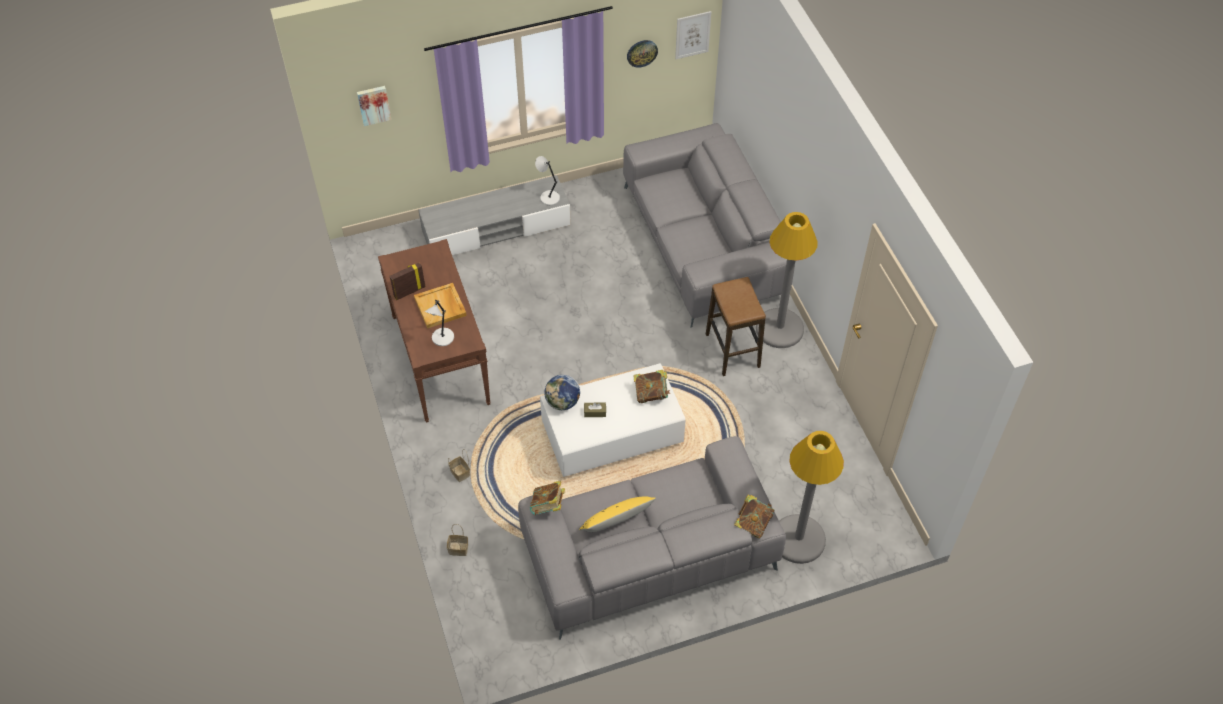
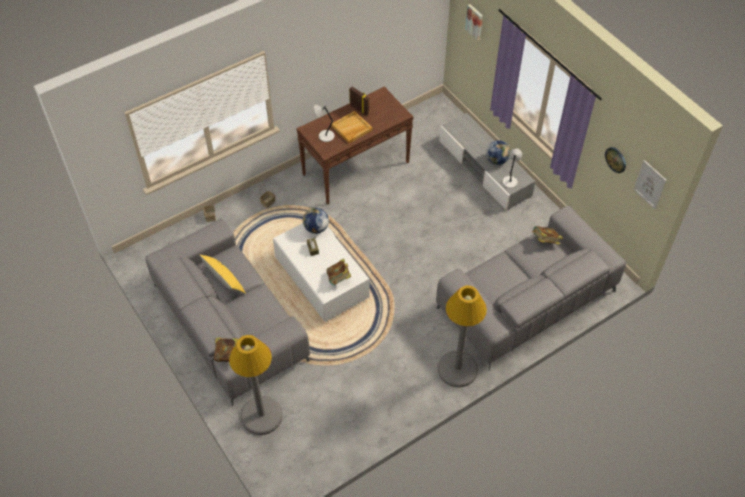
camera: 75 degrees right, 0 degrees up
book [530,480,565,515] -> book moved to [532,226,563,245]
stool [706,277,766,376] -> none
none -> globe [486,141,511,165]

